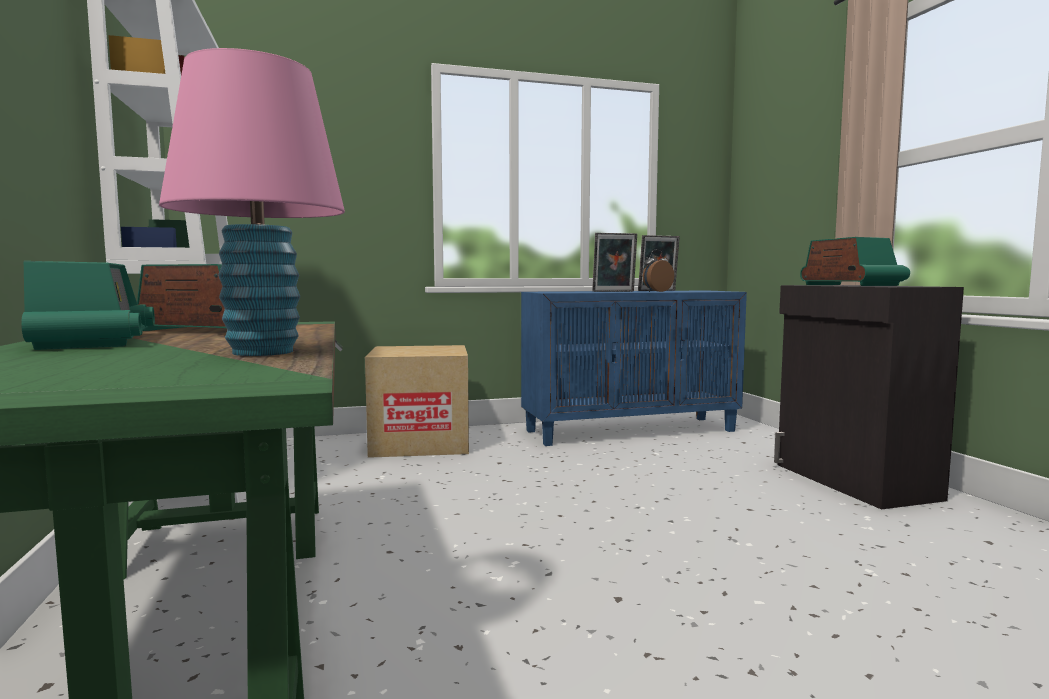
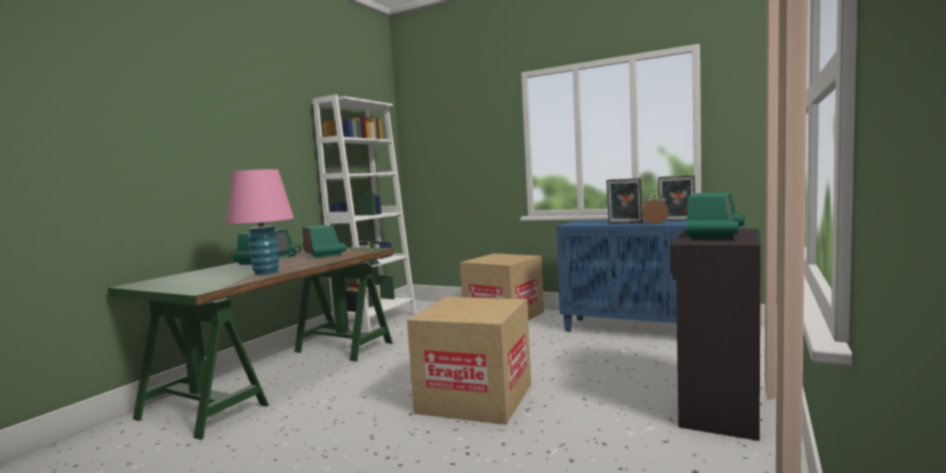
camera: 45 degrees right, 0 degrees up
none -> cardboard box [407,297,531,425]

